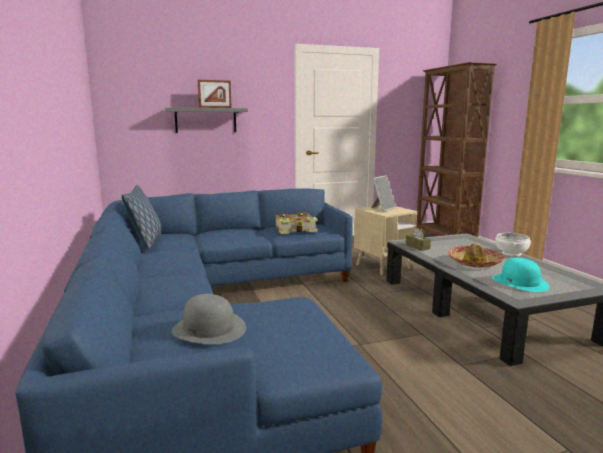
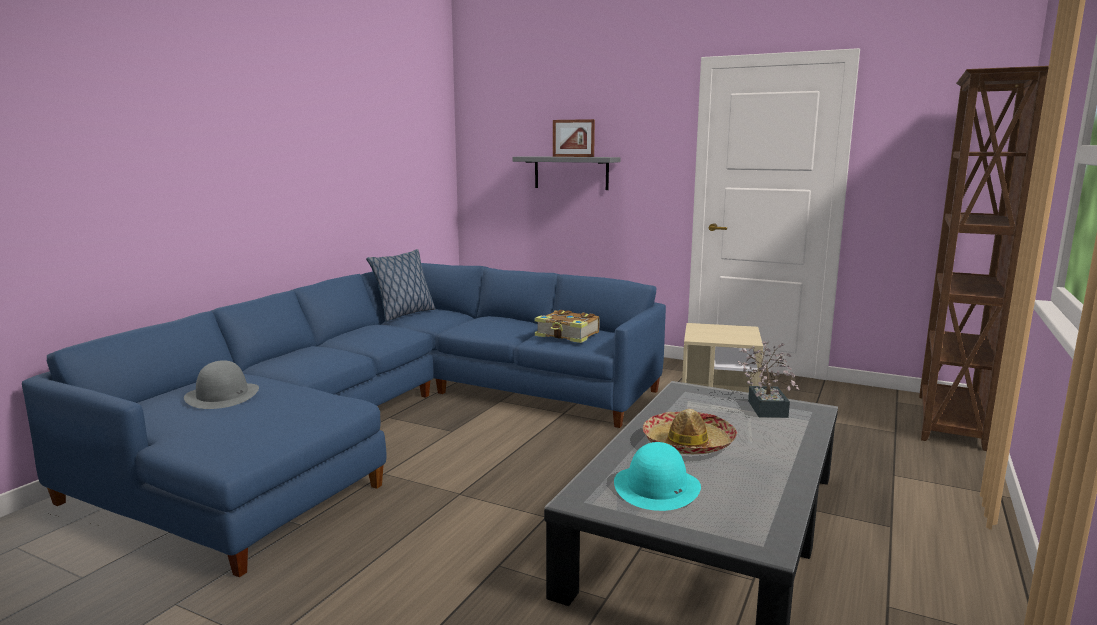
camera: 45 degrees right, 0 degrees up
picture frame [371,175,396,212] -> none
brown tissue box [406,228,431,251] -> none
white bowl [495,233,531,256] -> none
none -> potted plant [738,341,799,418]

